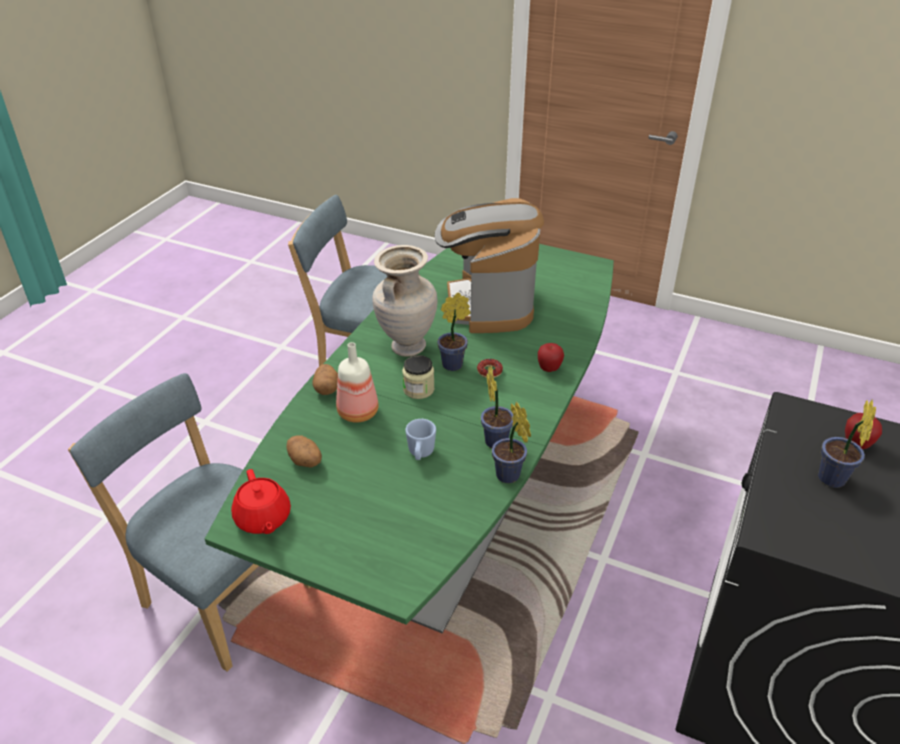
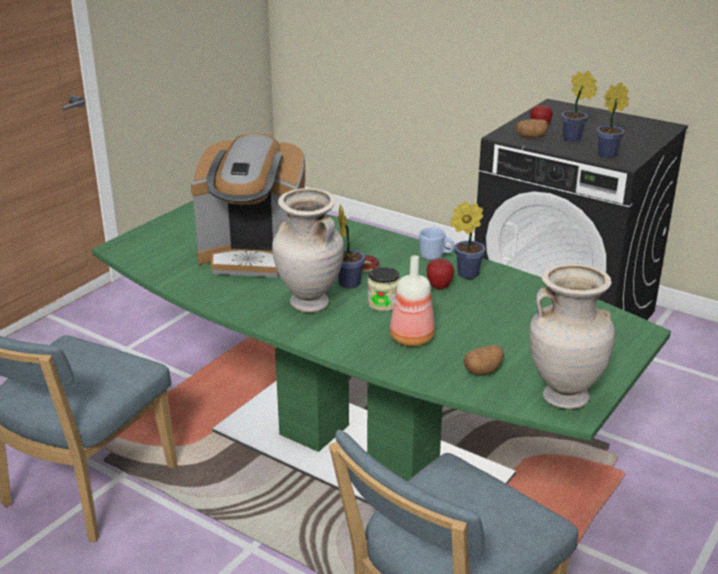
camera: 80 degrees left, 10 degrees down
red teapot [231,469,291,534] -> beige vase [529,264,615,409]
potato [312,364,338,395] -> potato moved to [516,119,548,138]
blue mug [405,419,436,460] -> blue mug moved to [419,228,454,260]
potted plant [492,402,531,483] -> potted plant moved to [597,82,629,158]
apple [538,343,564,372] -> apple moved to [426,259,454,290]

